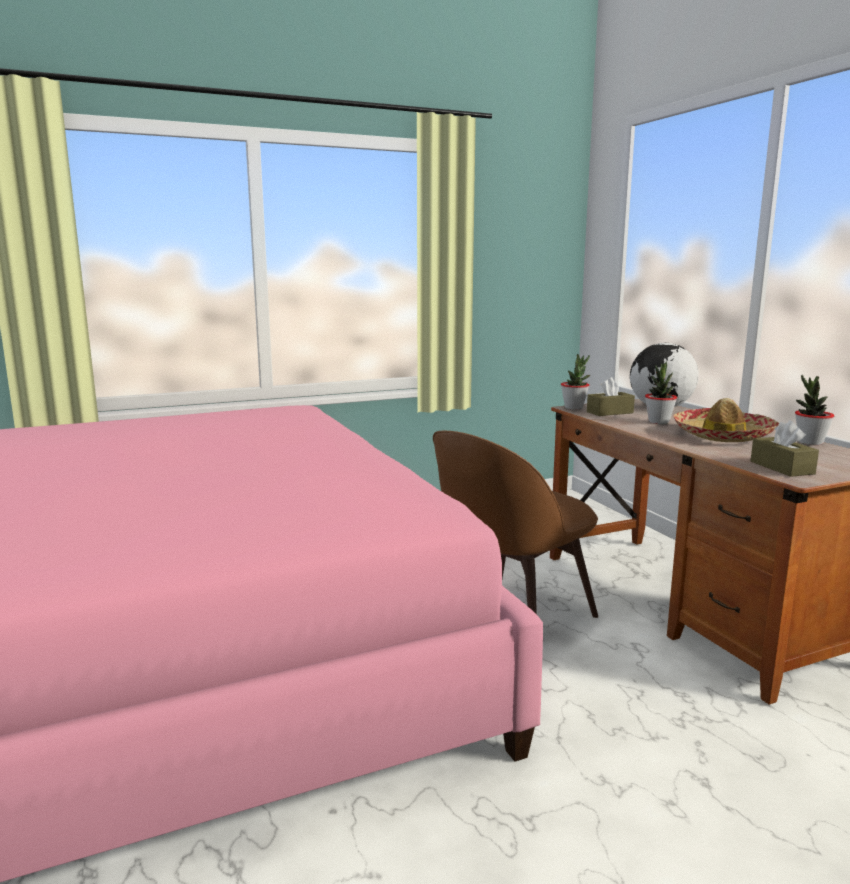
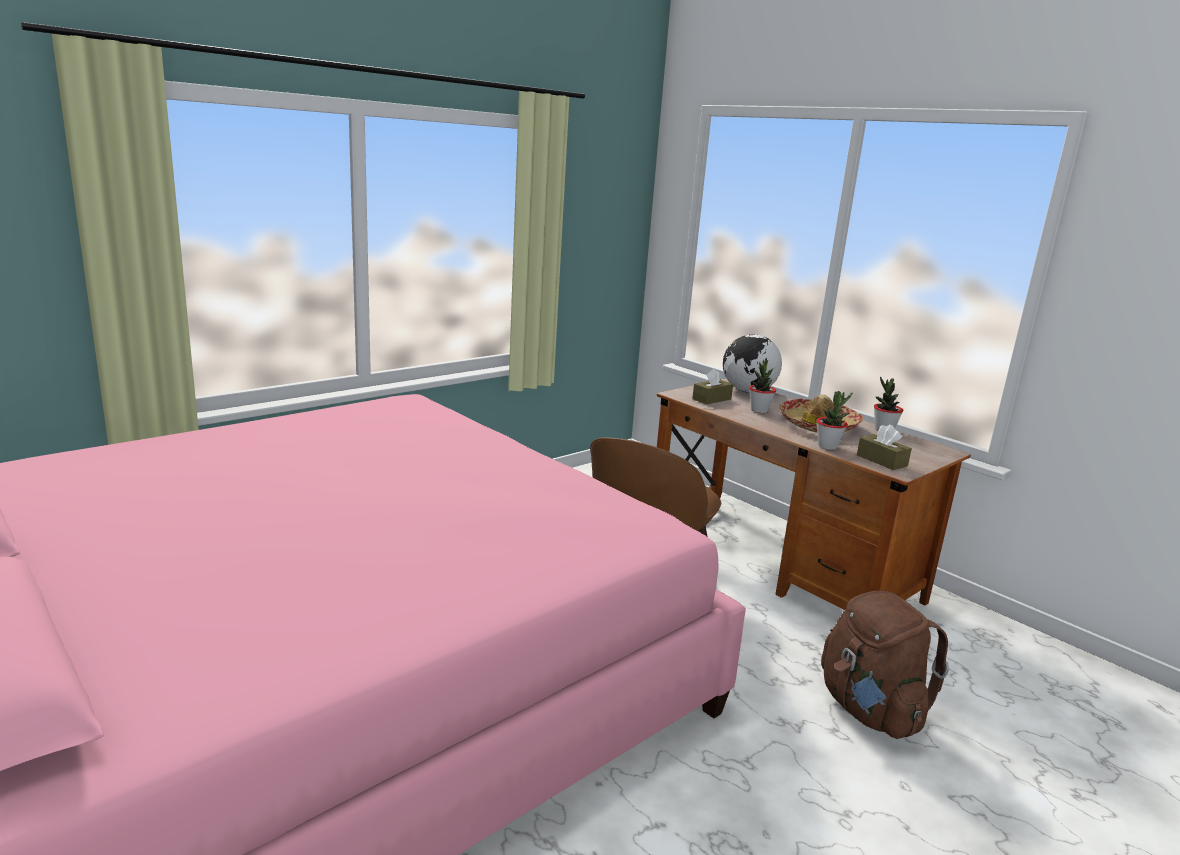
camera: 20 degrees left, 5 degrees up
potted plant [561,354,590,410] -> potted plant moved to [816,391,853,450]
none -> brown backpack [821,591,949,739]

